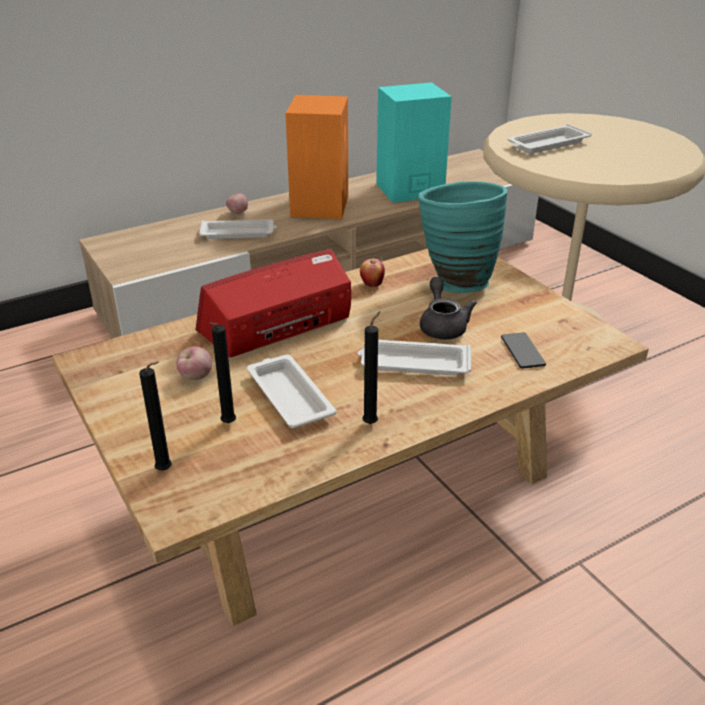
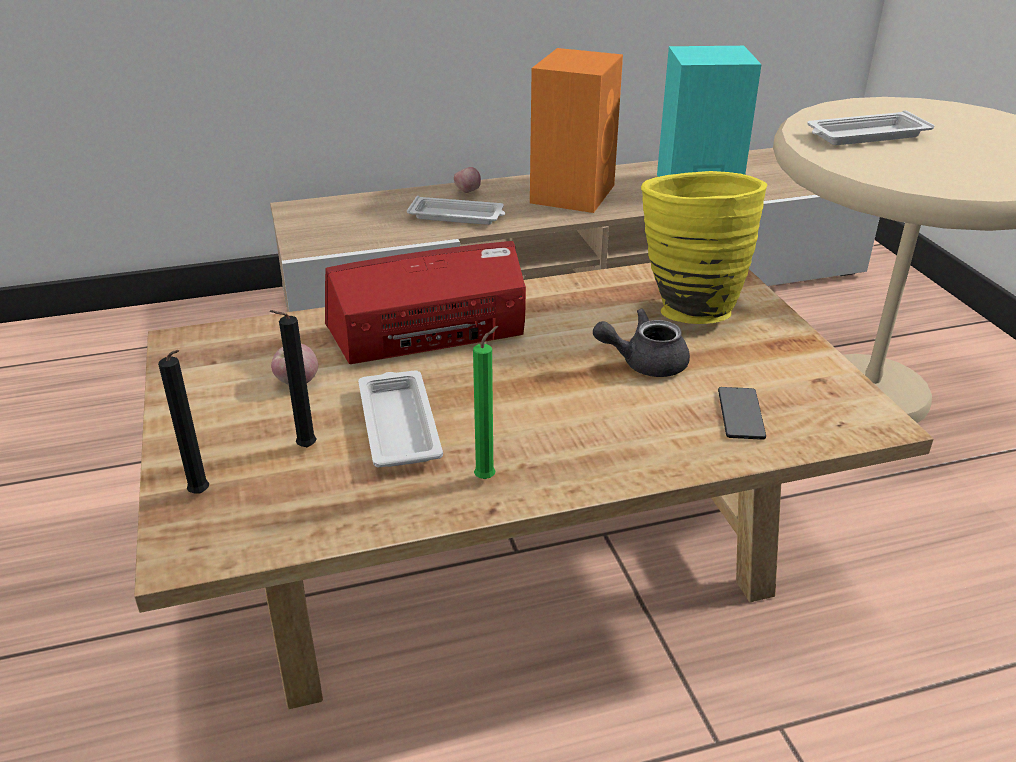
camera: 15 degrees right, 0 degrees up
white tray [358,340,471,376] -> none
apple [360,259,385,287] -> none
black candle [362,311,380,424] -> green candle [473,326,498,479]
turquoise vase [418,181,508,293] -> yellow vase [641,171,768,324]
grey teapot [420,277,477,339] -> grey teapot turned 105 degrees counterclockwise [593,309,690,377]

